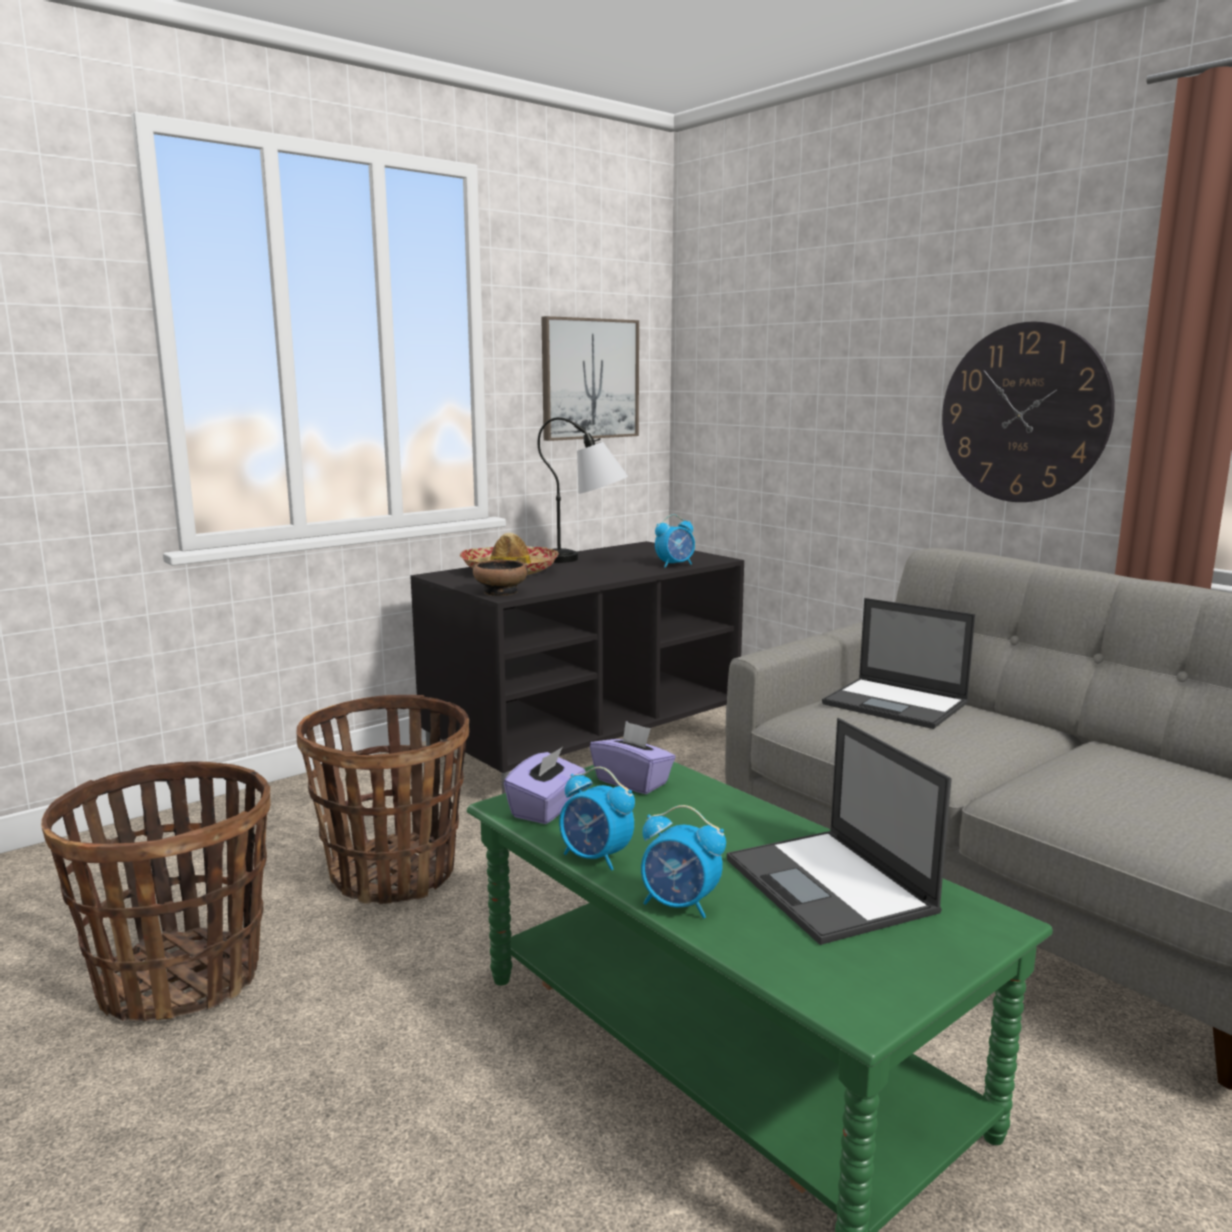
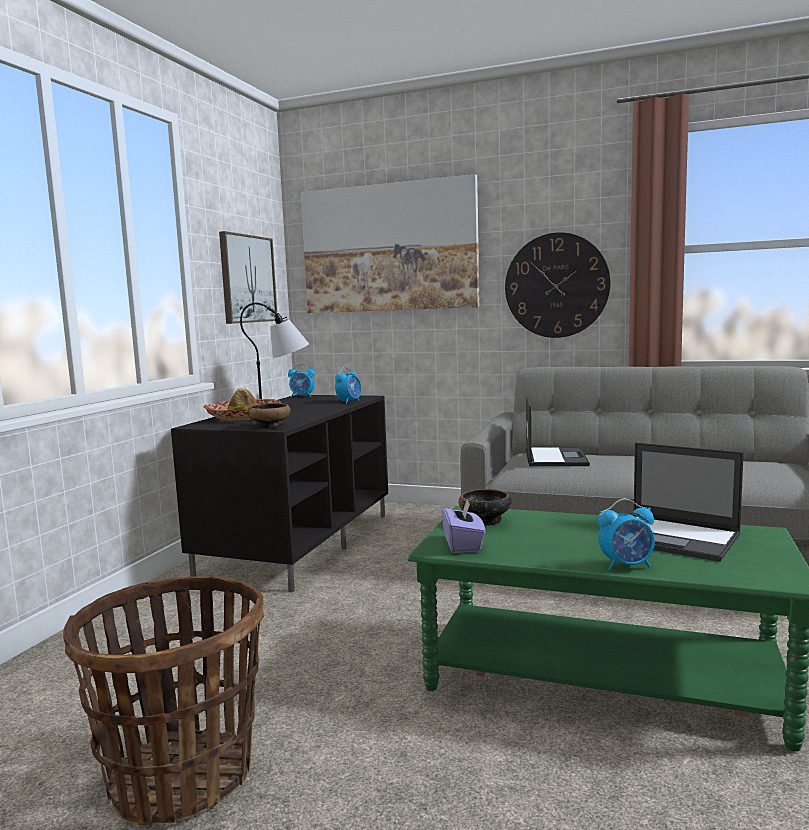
camera: 30 degrees left, 5 degrees down
basket [297,695,469,904] -> none
alarm clock [559,767,635,871] -> alarm clock moved to [288,364,315,398]
purple tissue box [590,721,676,794] -> bowl [458,489,511,526]
laptop [822,598,975,729] -> laptop turned 90 degrees counterclockwise [526,396,590,466]
none -> picture [301,174,480,313]

